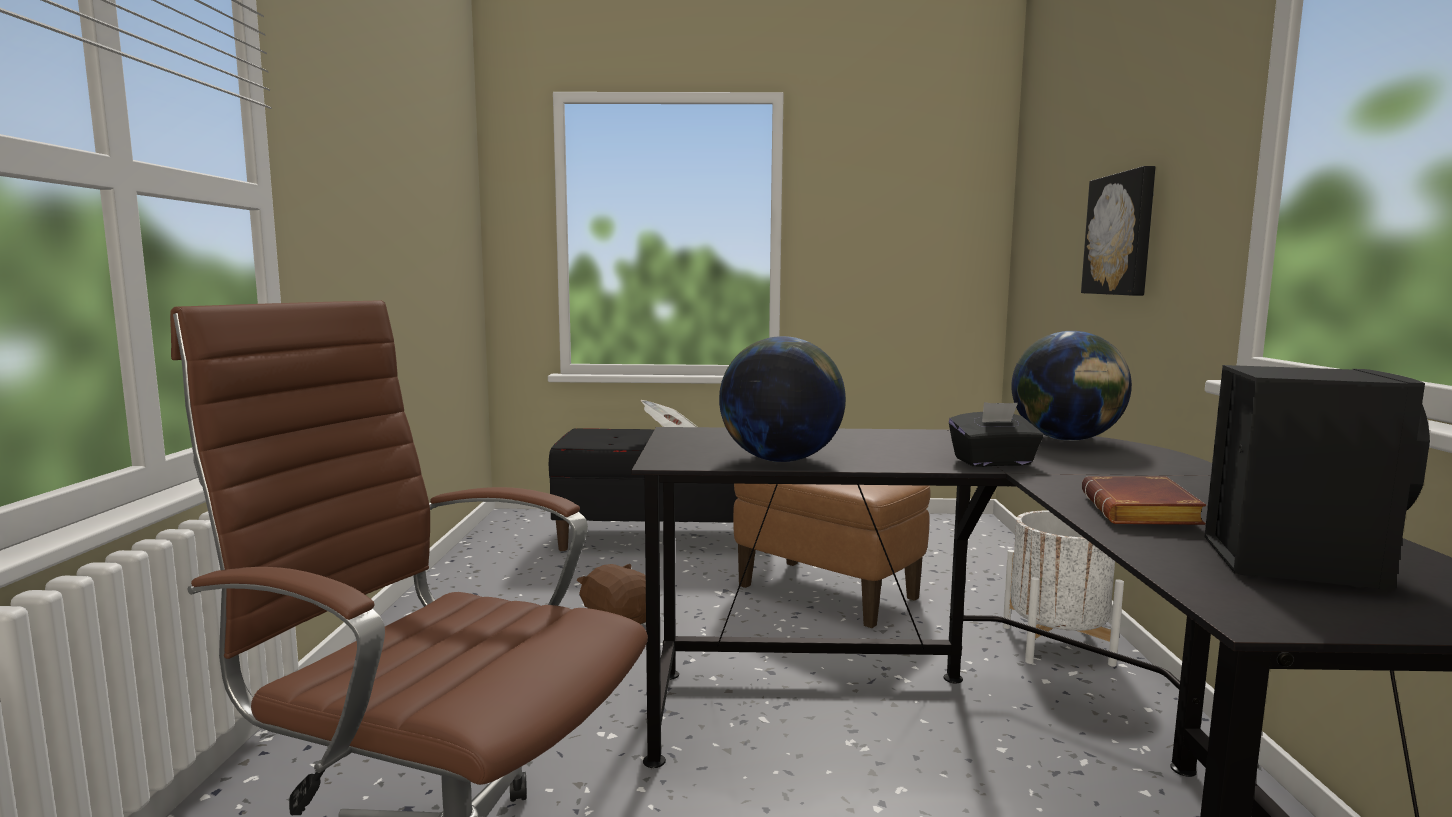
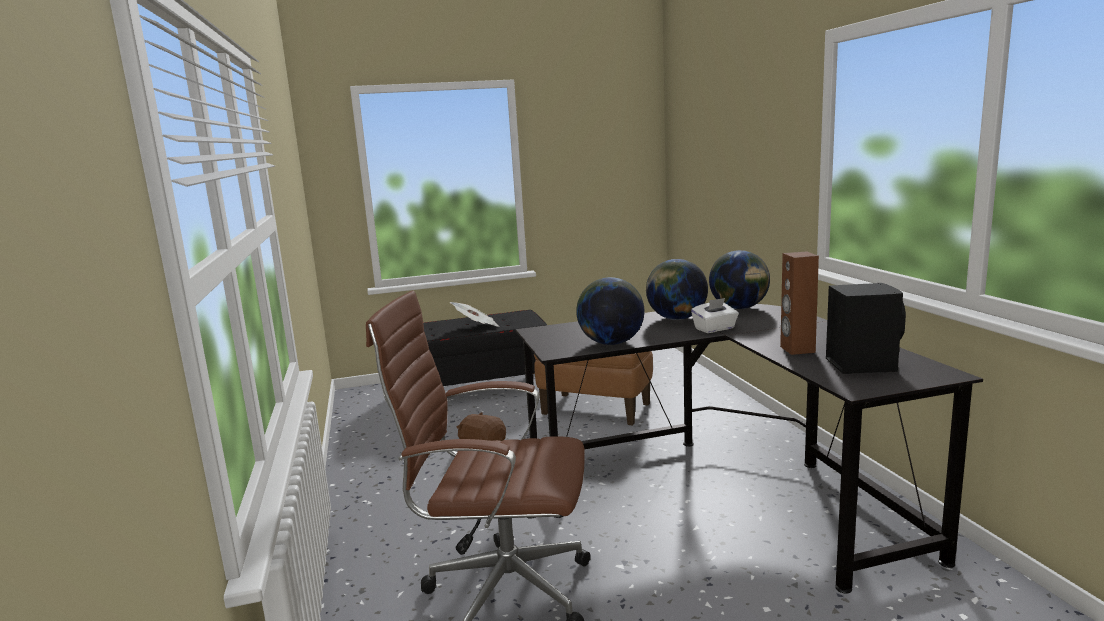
camera: 15 degrees left, 5 degrees up
black tissue box [949,402,1043,467] -> white tissue box [691,298,739,333]
white planter [1003,511,1124,667] -> none
picture [1081,166,1156,296] -> none
brown book [1082,476,1206,525] -> brown speaker [780,251,819,355]
none -> globe [646,259,708,320]

